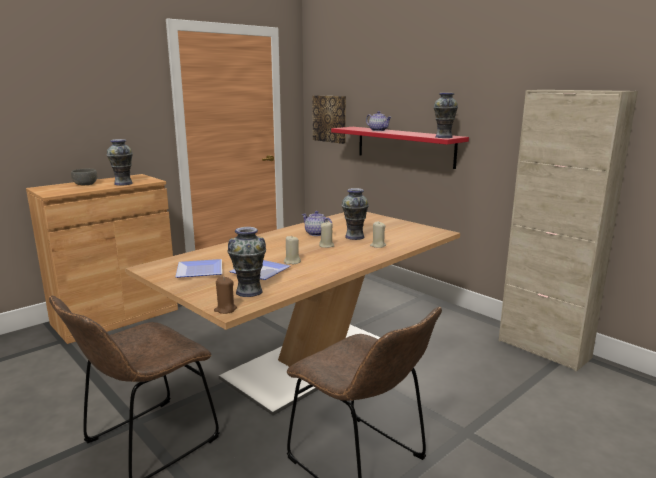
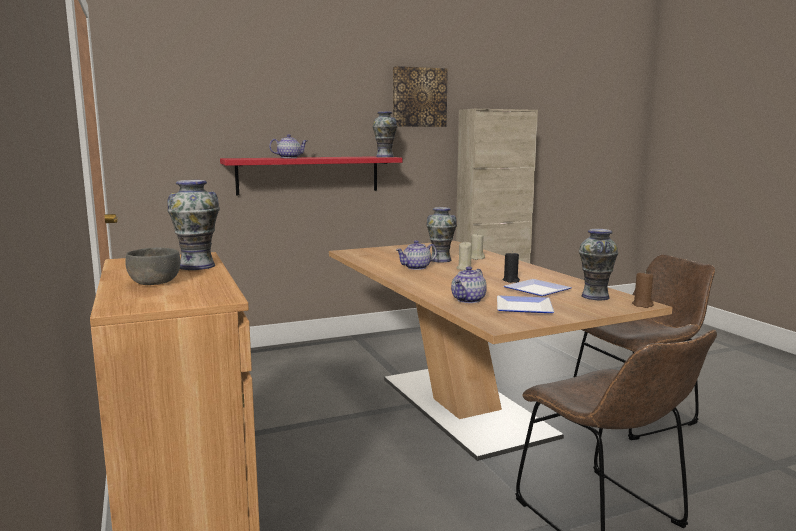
camera: 70 degrees left, 5 degrees down
beige candle [284,235,301,265] -> black candle [502,251,520,283]
picture [312,95,346,144] -> picture moved to [393,66,448,127]
none -> teapot [451,266,487,303]

